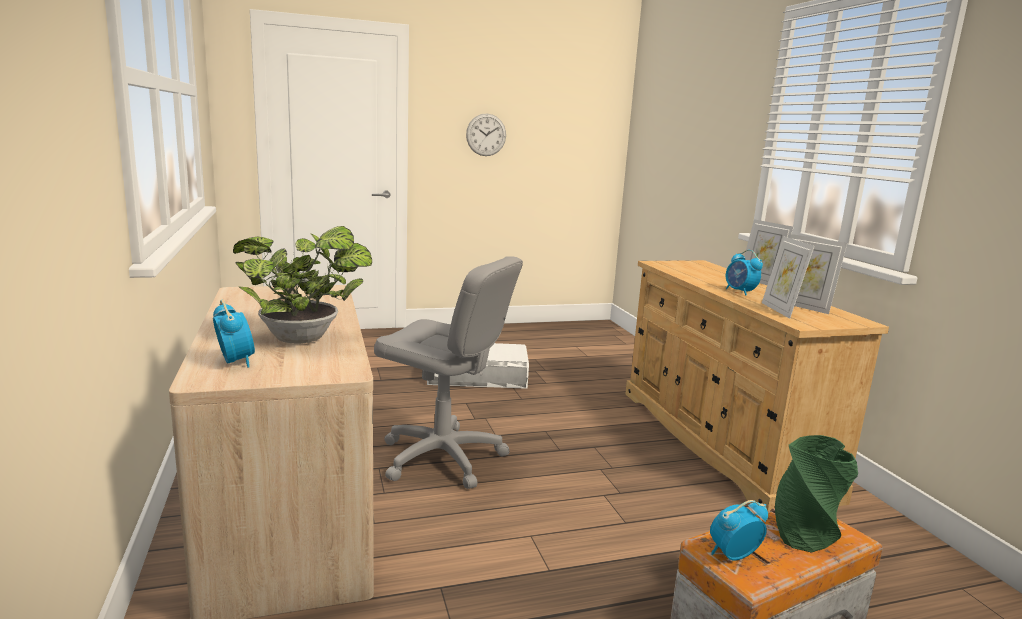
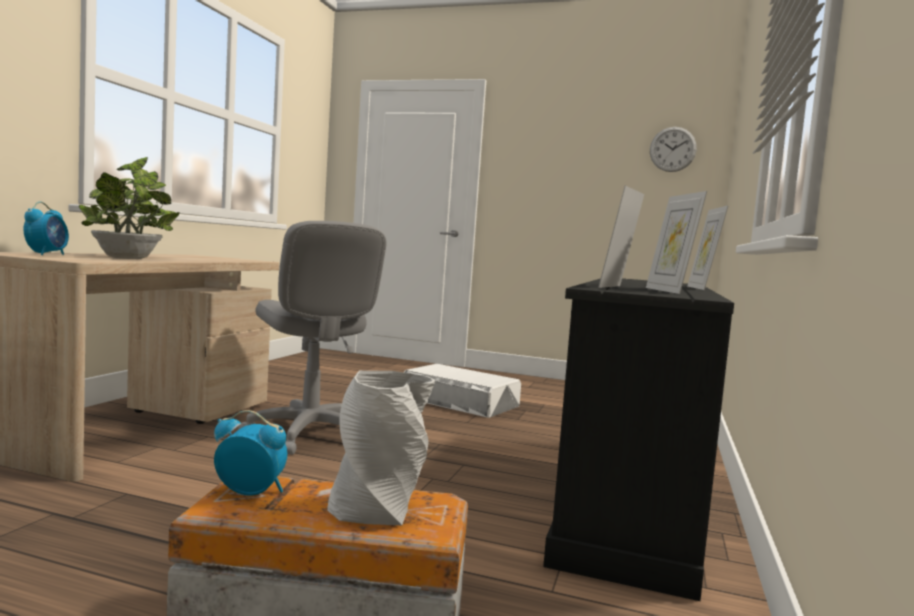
camera: 35 degrees right, 10 degrees down
wall clock [466,114,506,156] -> wall clock moved to [650,127,697,172]
beige dresser [625,260,889,511] -> black dresser [543,278,734,601]
alarm clock [726,250,763,296] -> none
green vase [775,435,858,553] -> grey vase [327,371,435,525]

